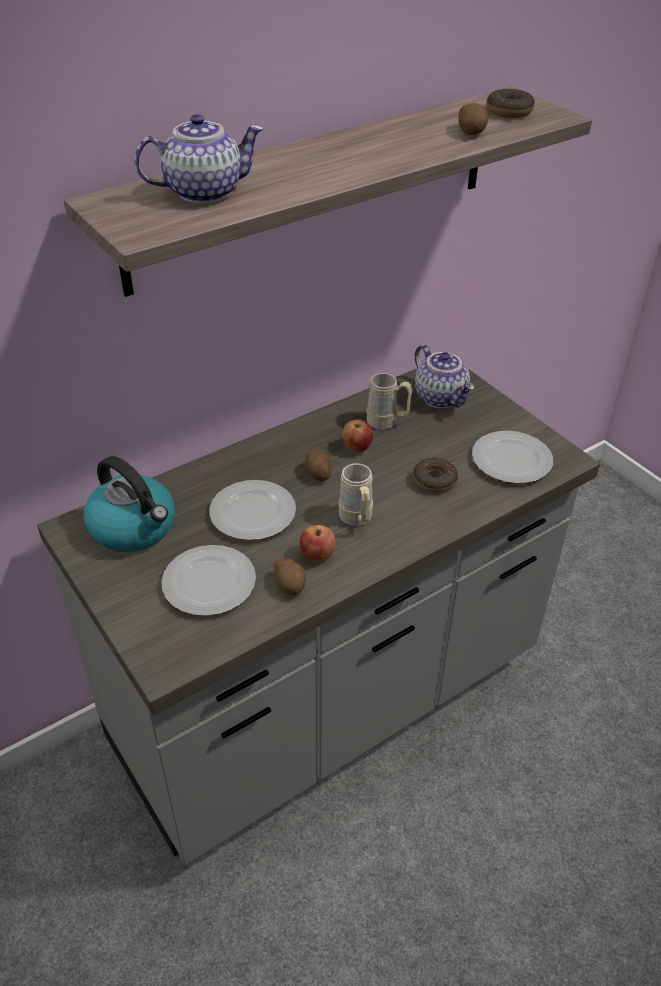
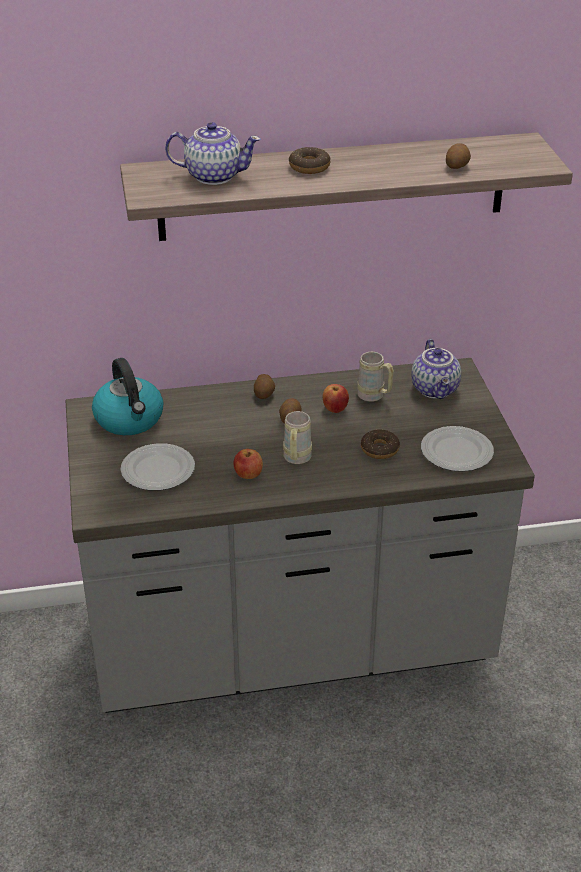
camera: 25 degrees right, 5 degrees down
plate [209,480,296,540] -> none
potato [274,558,306,595] -> potato moved to [254,374,275,399]
donut [486,89,535,118] -> donut moved to [289,147,330,174]

